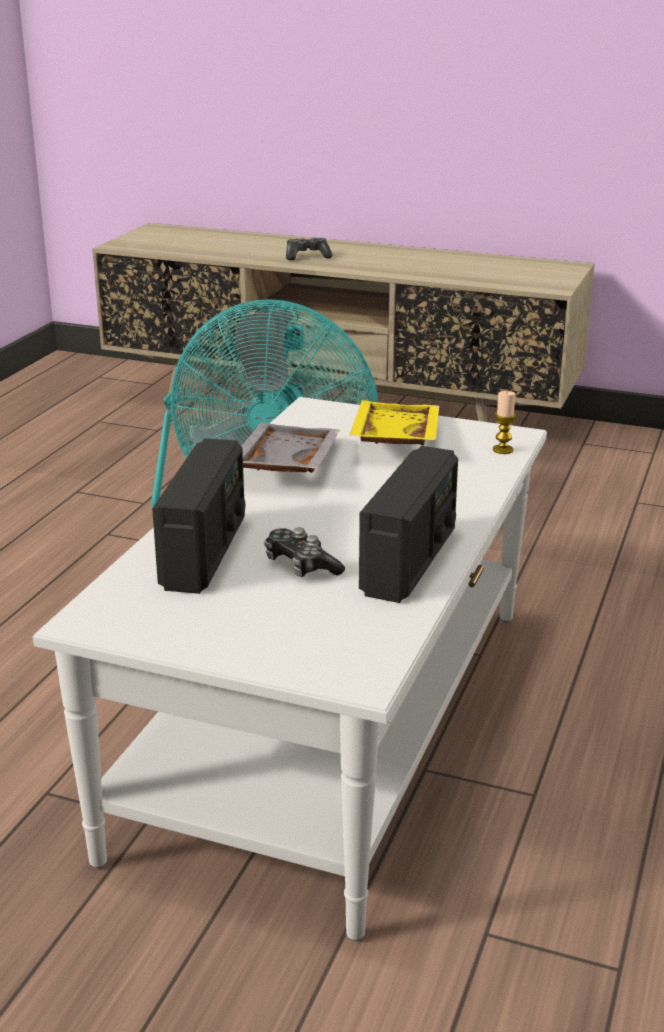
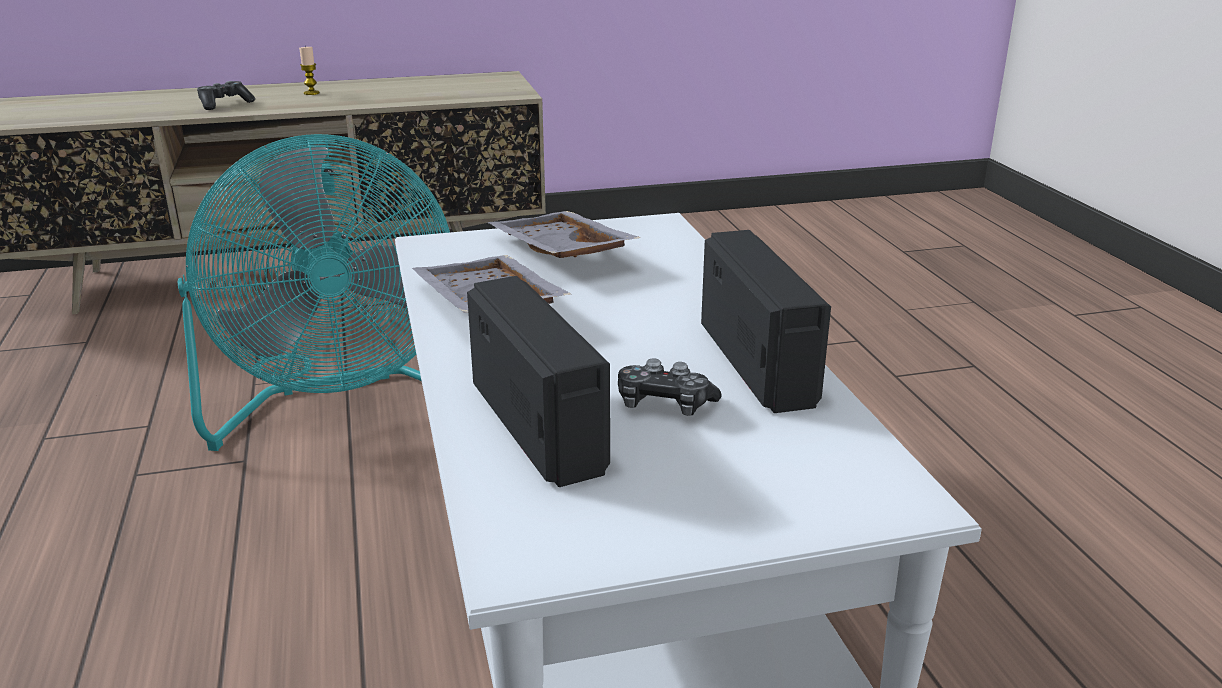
camera: 35 degrees left, 0 degrees up
yellow tray [349,400,439,446] -> grey tray [487,211,641,258]
candle [493,391,516,454] -> candle moved to [299,47,320,95]

